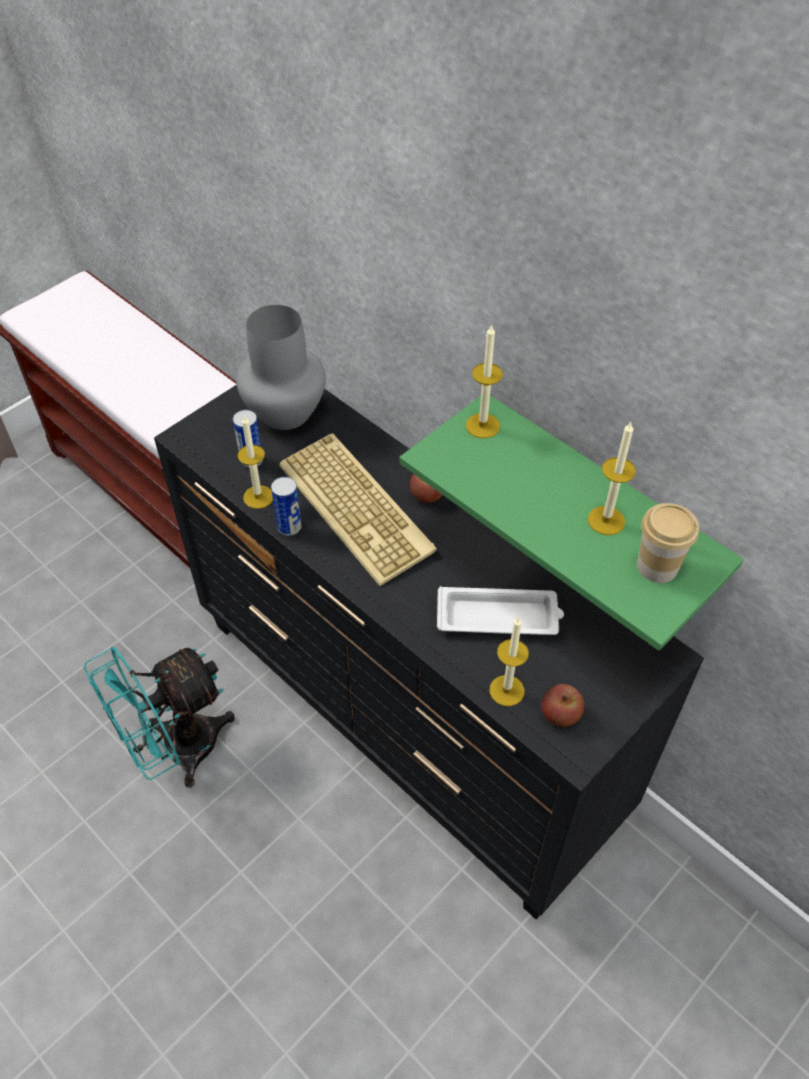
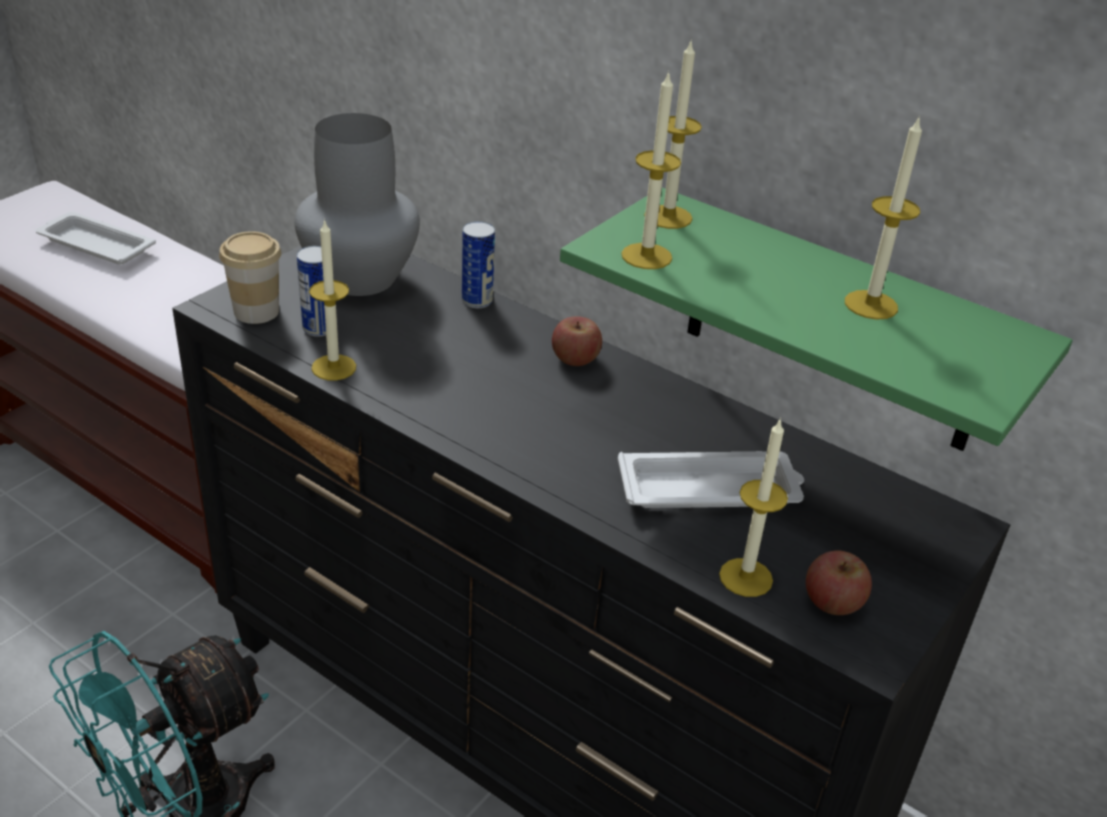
camera: 10 degrees left, 15 degrees down
can [271,477,301,536] -> can moved to [462,221,495,308]
keyboard [279,433,437,586] -> none
cup [637,503,699,583] -> cup moved to [219,231,281,324]
none -> white tray [35,212,156,265]
none -> candle [621,72,681,269]

